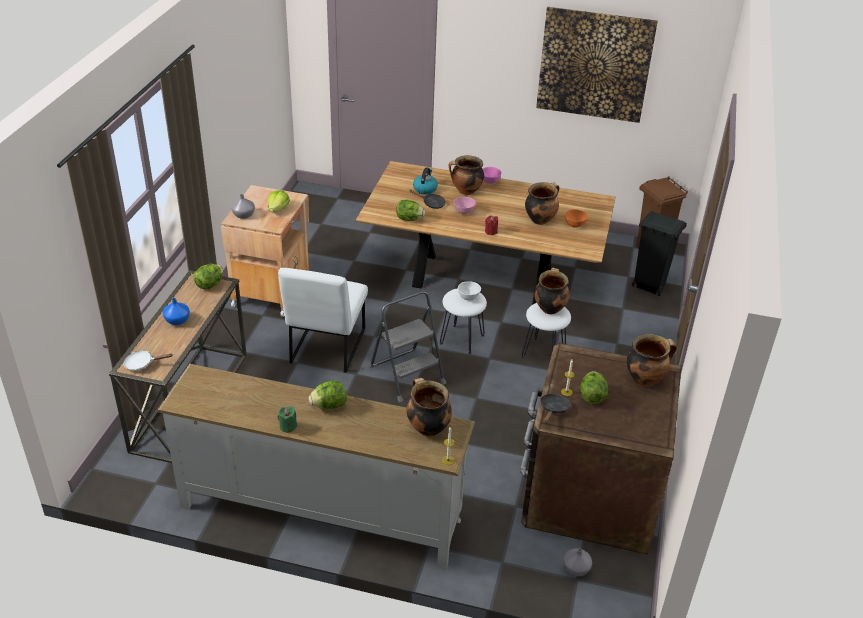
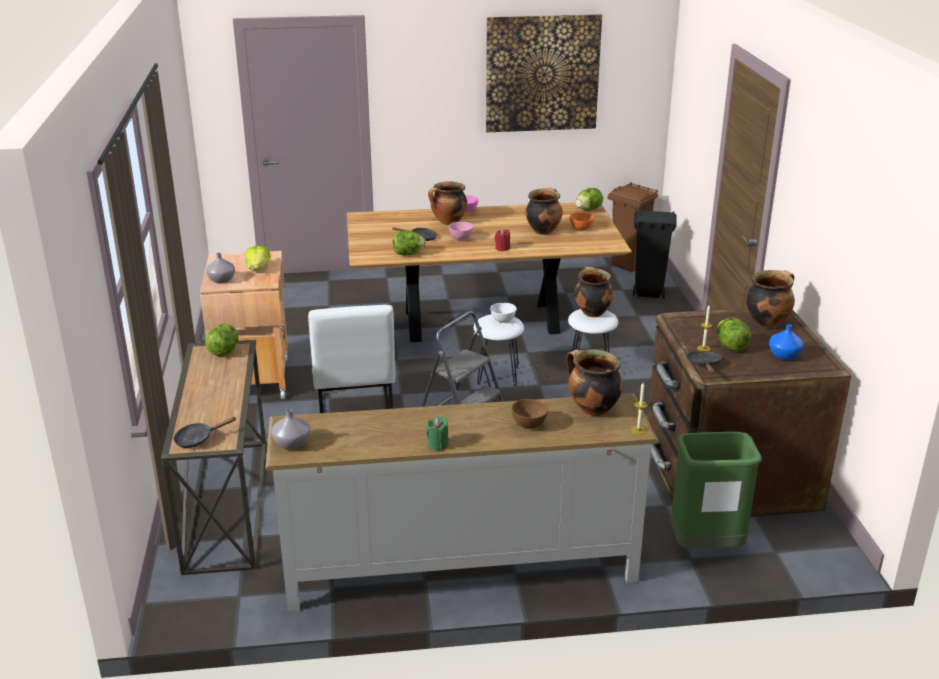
camera: 20 degrees left, 10 degrees down
white frying pan [123,350,172,371] -> black frying pan [173,417,237,448]
blue vase [163,298,190,325] -> blue vase moved to [769,324,804,360]
lettuce [309,380,347,409] -> lettuce moved to [576,188,603,210]
kettle [413,167,438,194] -> none
grey vase [563,548,592,576] -> grey vase moved to [272,409,310,450]
none -> brown bowl [511,399,548,429]
none -> green trash can [670,432,762,548]

